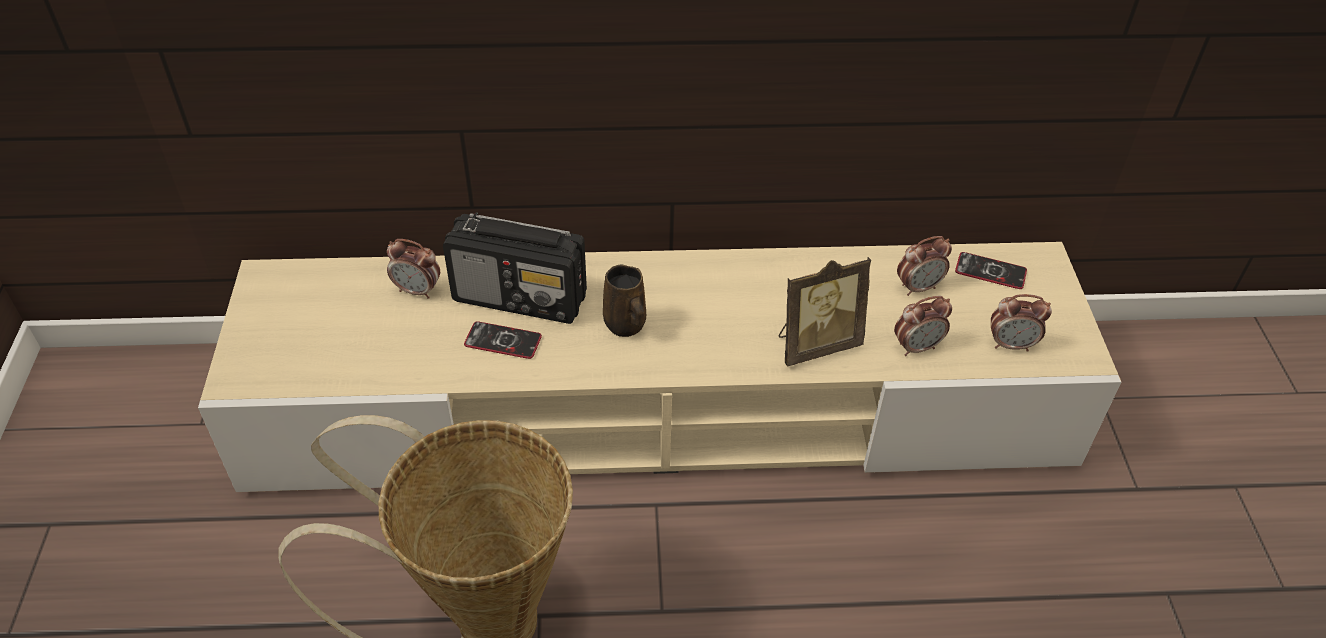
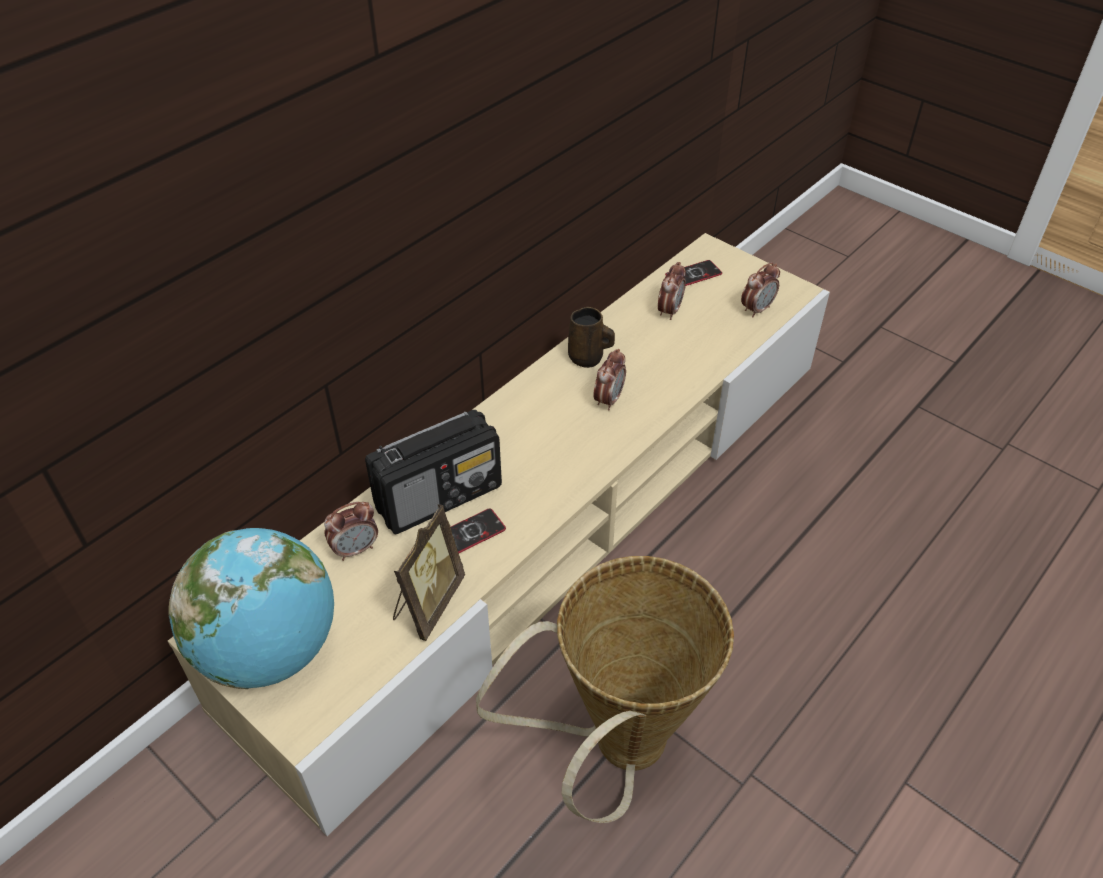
camera: 45 degrees left, 0 degrees up
brown mug [603,265,646,337] -> brown mug moved to [568,307,615,368]
picture frame [778,257,871,366] -> picture frame moved to [393,504,465,641]
alarm clock [894,296,952,356] -> alarm clock moved to [593,349,626,411]
none -> globe [168,528,334,689]

